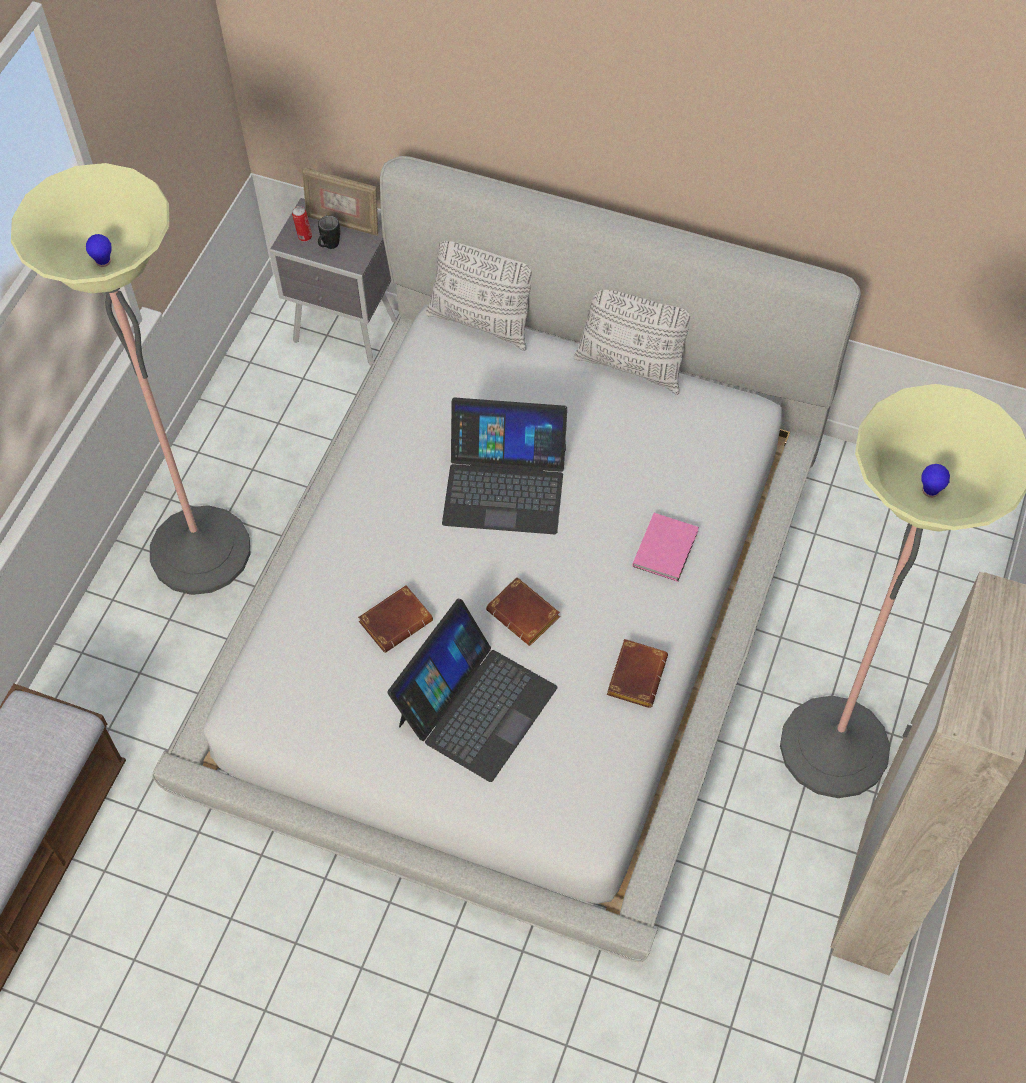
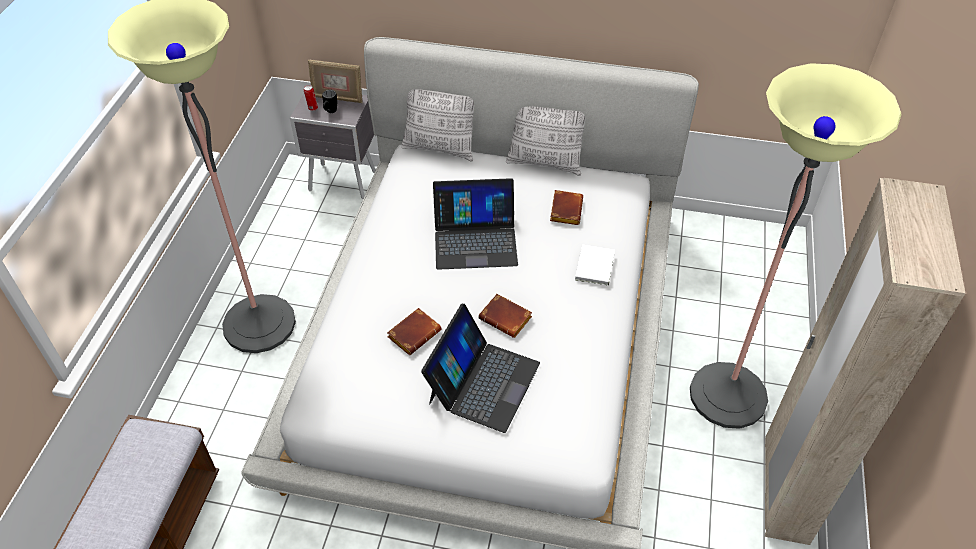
camera: 10 degrees left, 10 degrees down
brown book [607,639,668,708] -> brown book moved to [550,190,583,225]
pink book [633,513,699,582] -> white book [575,244,615,286]

